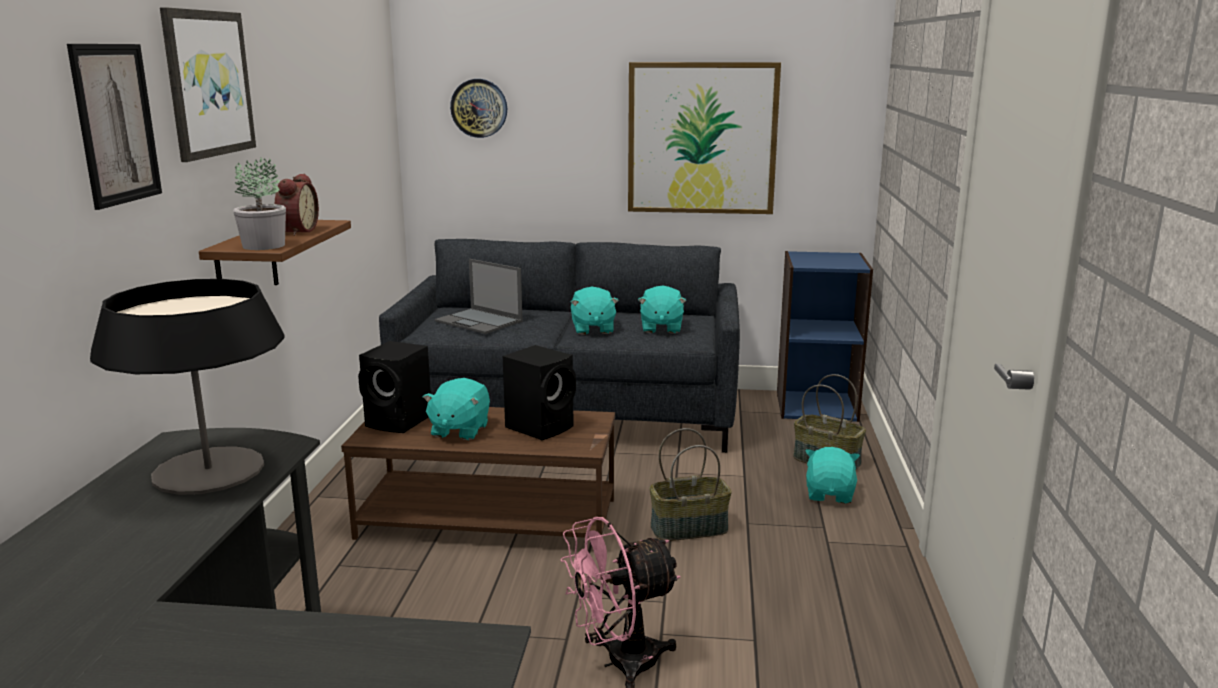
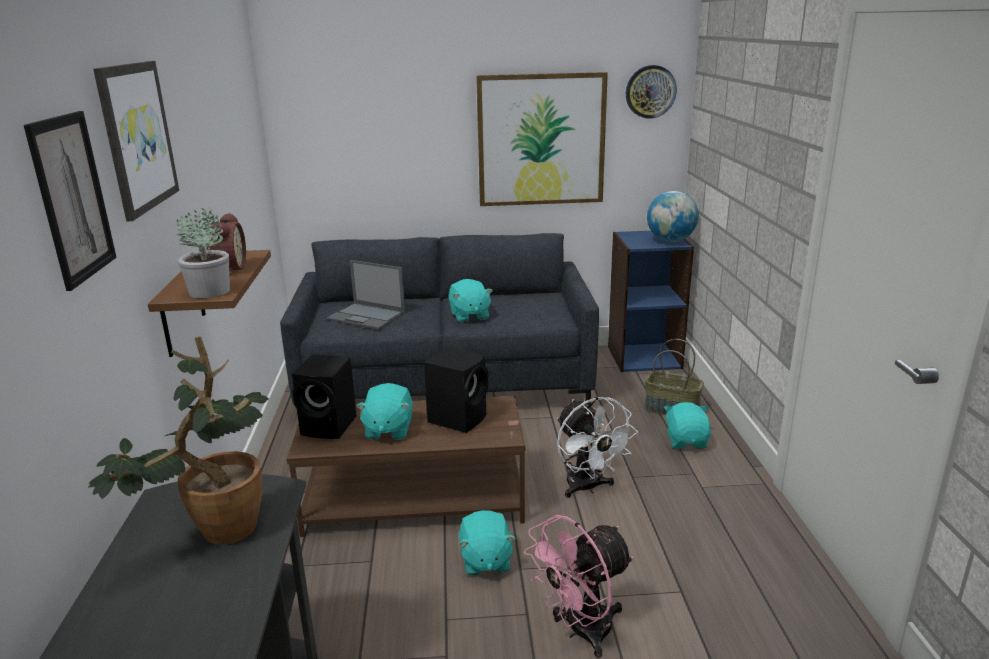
camera: 10 degrees left, 5 degrees up
table lamp [90,279,285,495] -> potted plant [89,337,269,545]
wall clock [450,79,507,138] -> wall clock moved to [626,65,677,119]
turquoise plush toy [638,285,687,333] -> turquoise plush toy moved to [459,510,516,576]
basket [649,428,732,541] -> white fan [557,397,638,498]
none -> globe [647,191,699,242]

